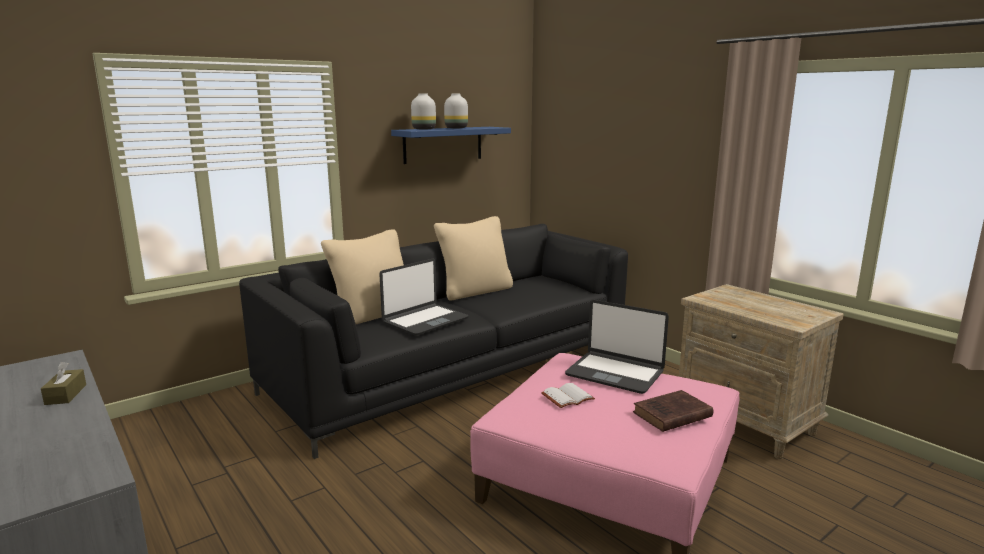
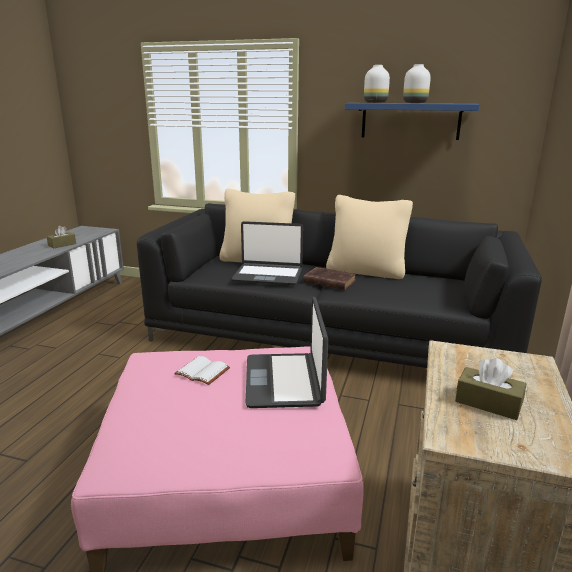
camera: 55 degrees right, 5 degrees up
brown book [633,390,713,432] -> brown book moved to [303,267,356,290]
none -> brown tissue box [455,358,526,420]

